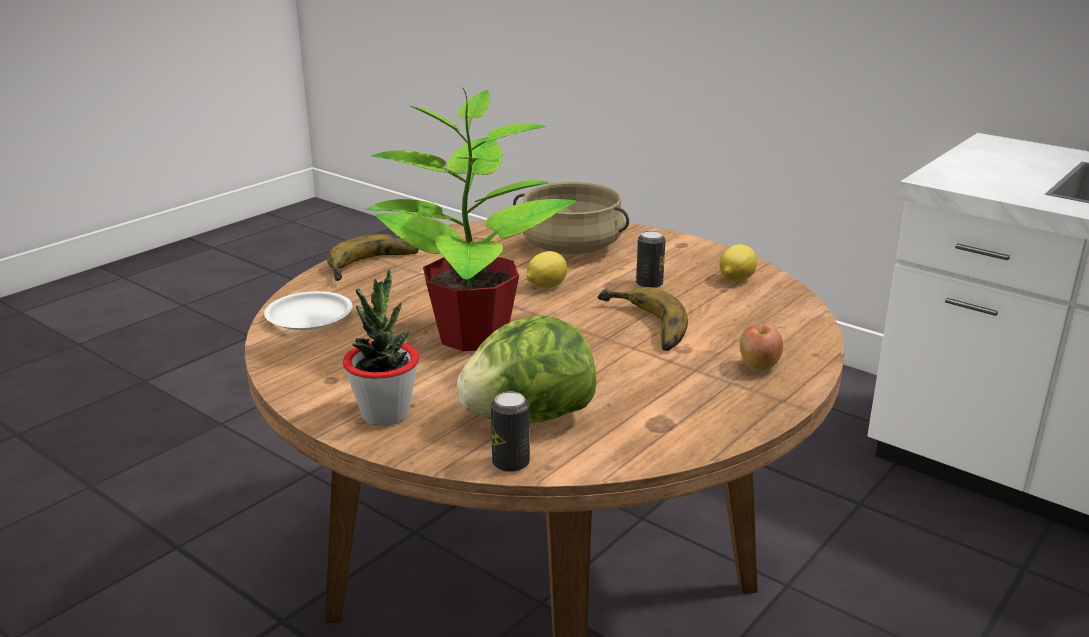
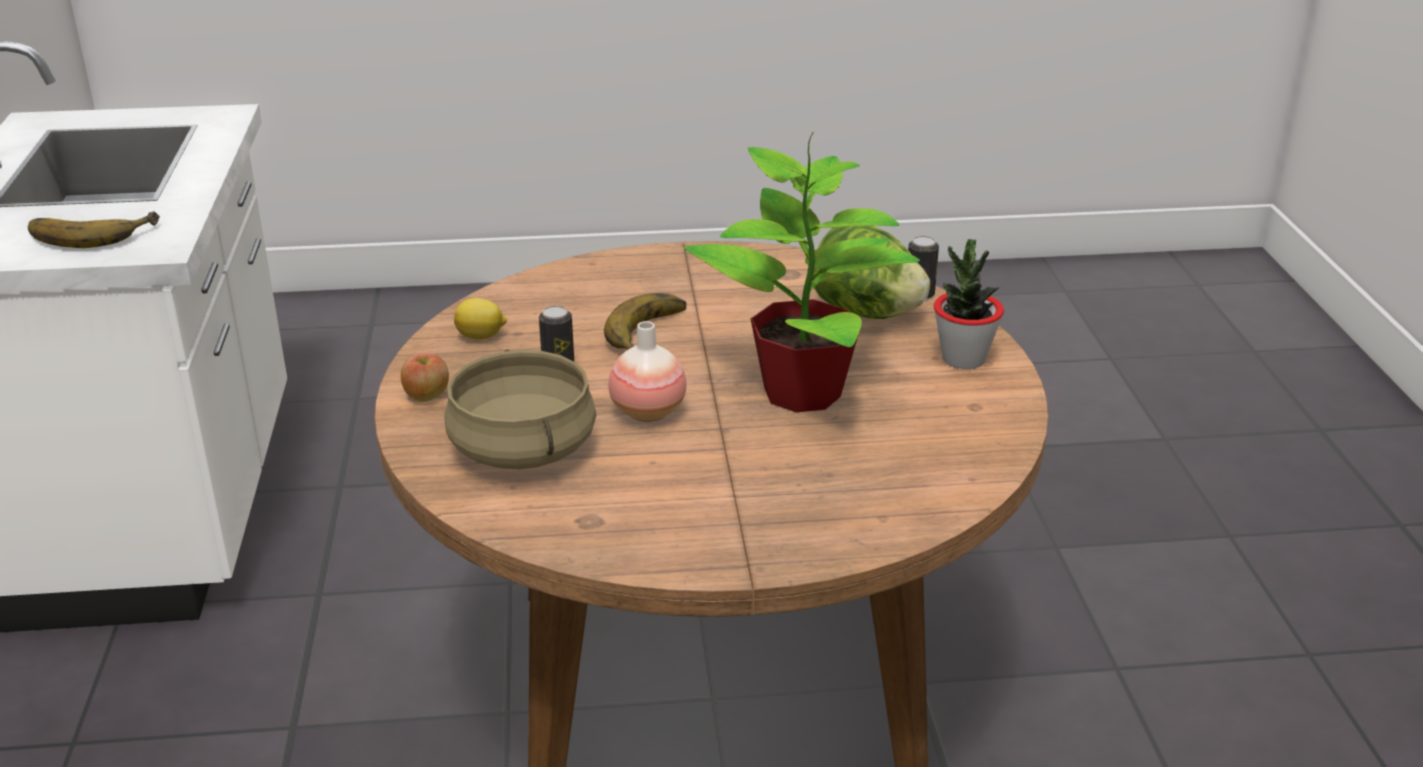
camera: 135 degrees left, 5 degrees up
white plate [264,291,352,330] -> none
banana [327,234,419,281] -> banana moved to [28,211,160,248]
lemon [526,251,567,288] -> vase [608,321,686,422]
apple [740,325,783,372] -> apple moved to [401,353,449,402]

